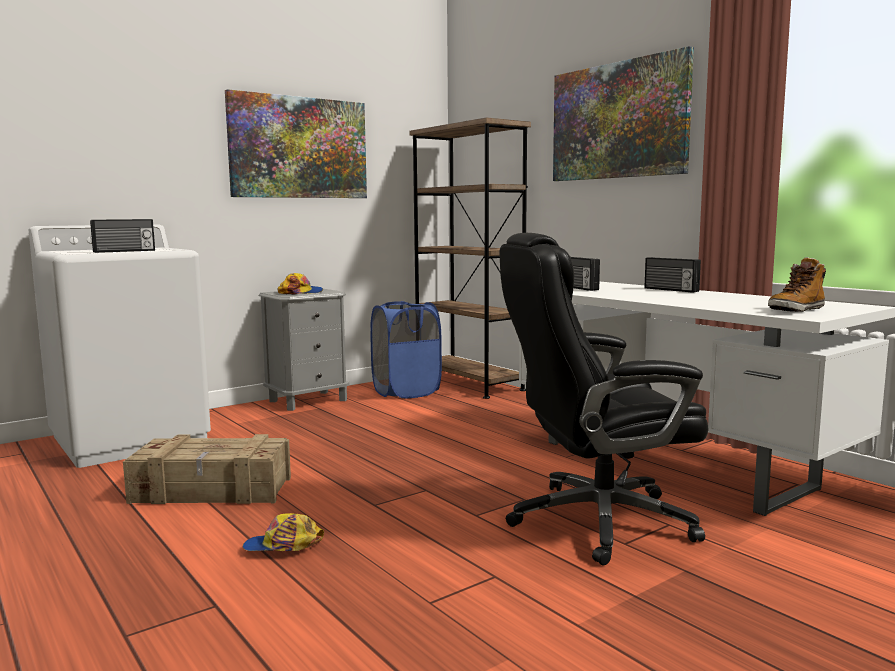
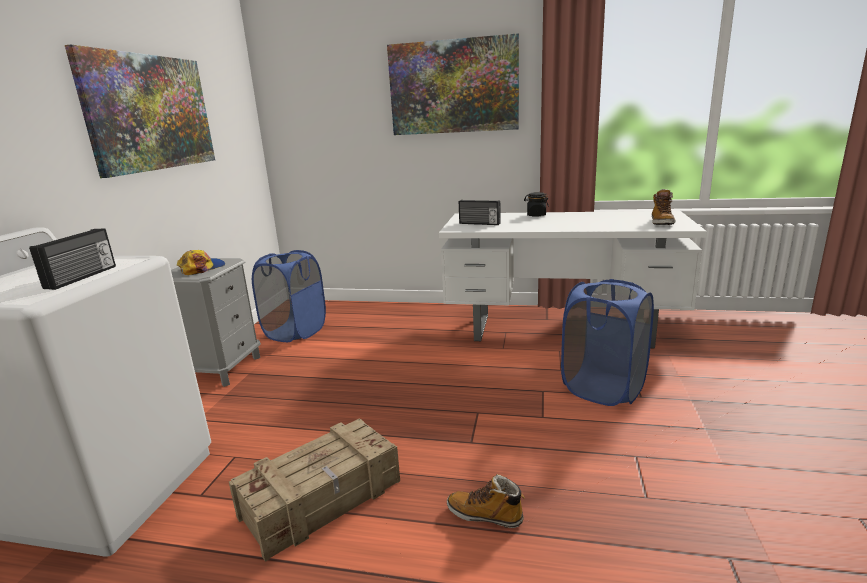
camera: 40 degrees left, 10 degrees up
cap [243,513,324,551] -> boot [447,474,525,528]
brown bookcase [410,117,531,399] -> none
black office chair [499,233,708,565] -> blue laundry basket [561,279,654,406]
radio [645,257,701,293] -> black jar [524,192,549,217]

